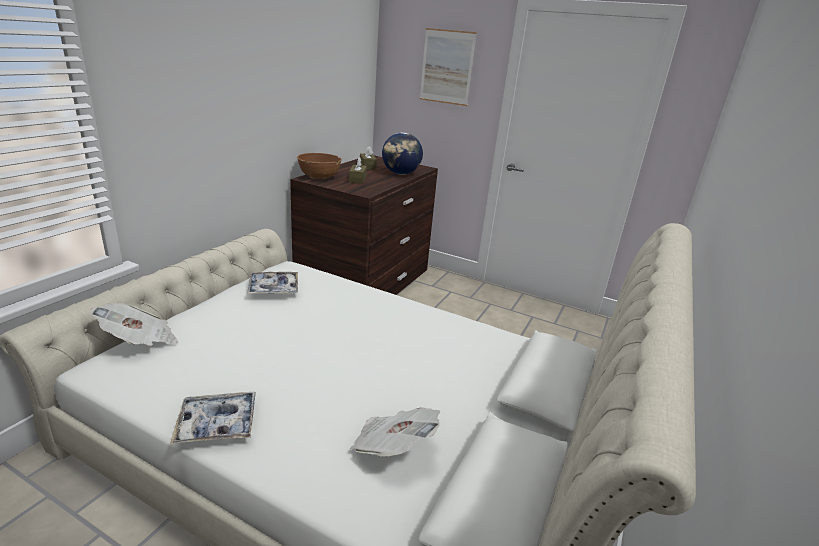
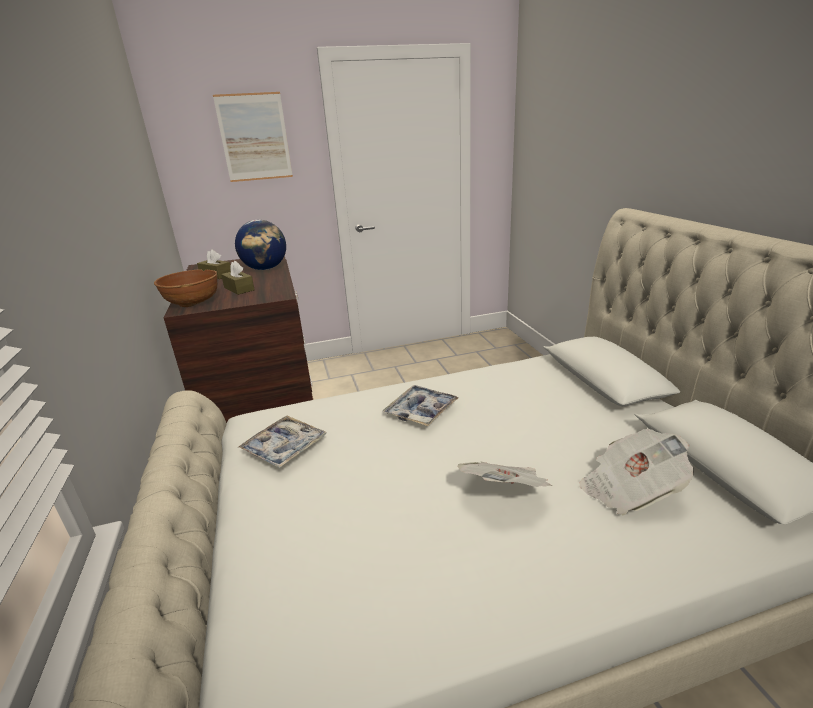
camera: 40 degrees left, 0 degrees up
newspaper [90,303,179,346] -> newspaper moved to [458,461,552,487]
tray [170,392,256,444] -> tray moved to [383,385,458,426]

